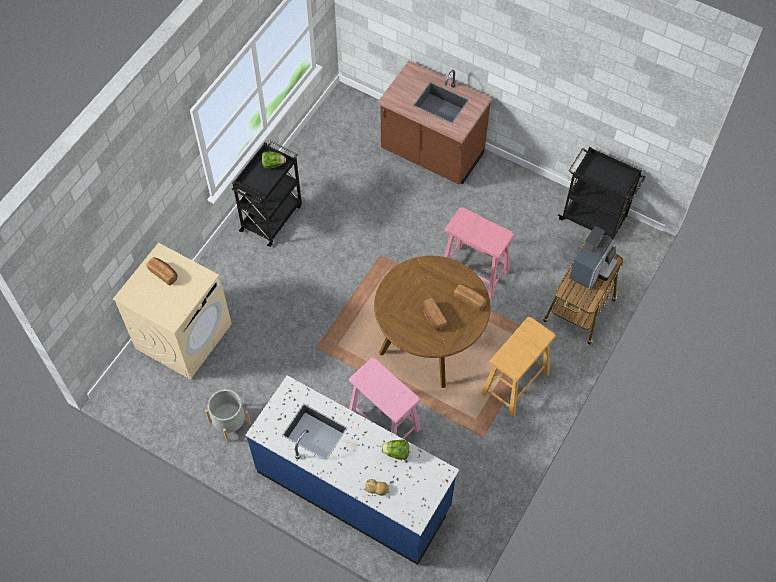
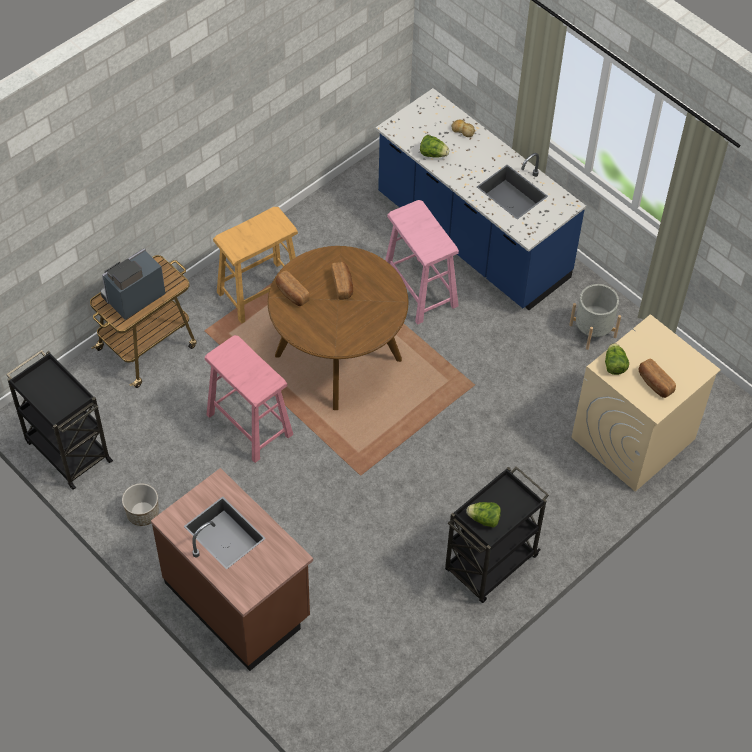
camera: 165 degrees left, 5 degrees down
none -> planter [122,483,159,526]
none -> lettuce [605,343,629,375]

